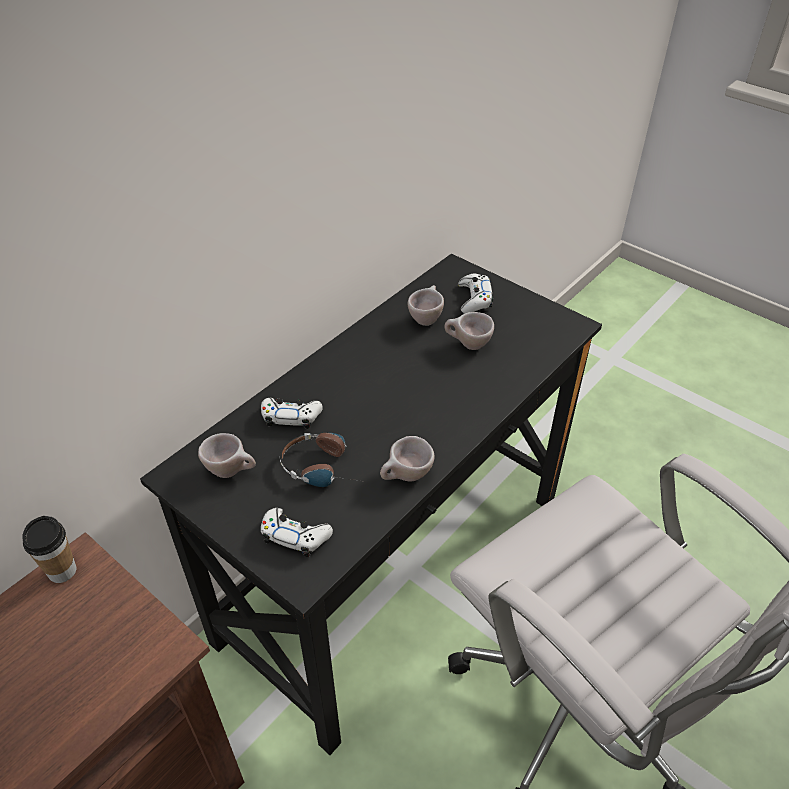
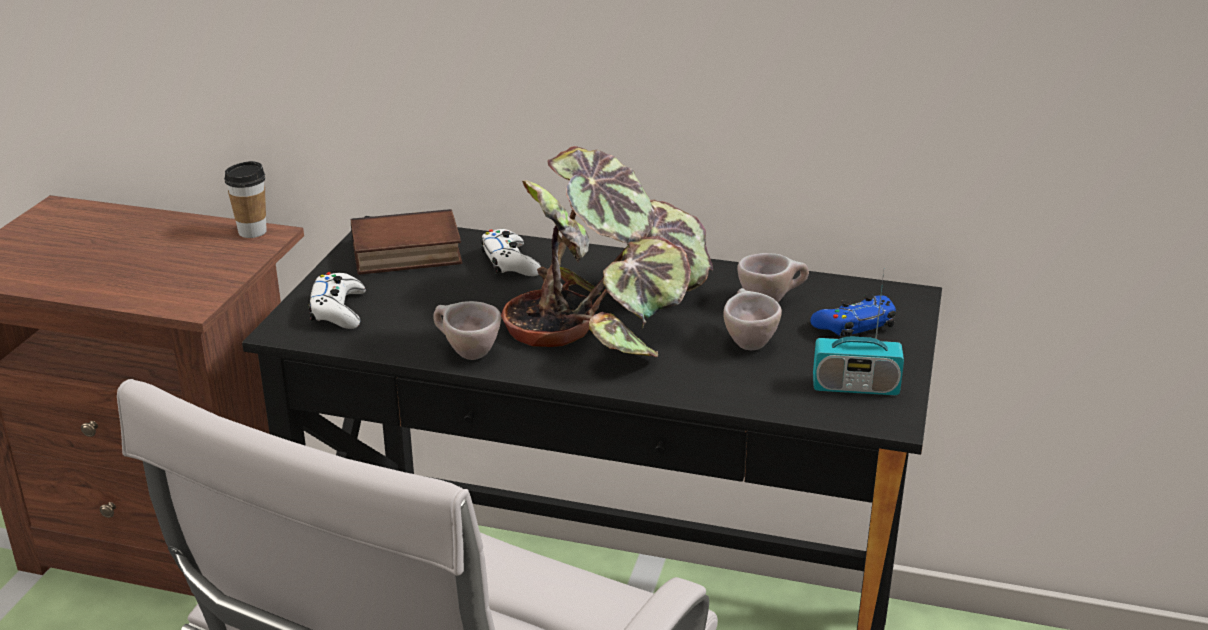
camera: 65 degrees right, 15 degrees down
beige cup [198,433,256,478] -> book [351,209,462,275]
headphones [280,433,359,487] -> none
white game controller [458,274,493,314] -> blue game controller [810,294,896,337]
none -> potted plant [501,146,713,357]
none -> radio [813,271,904,395]

